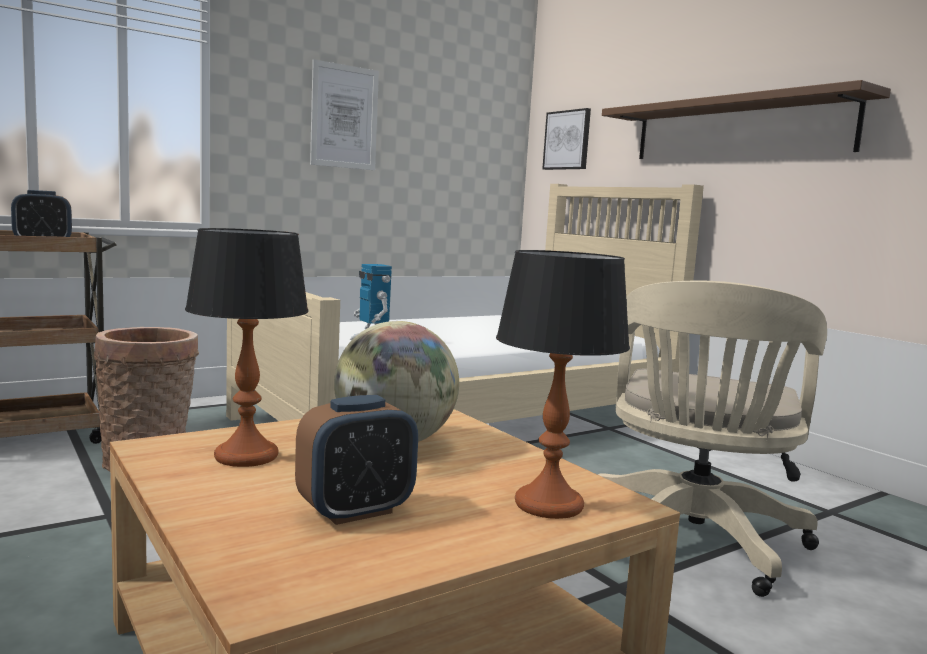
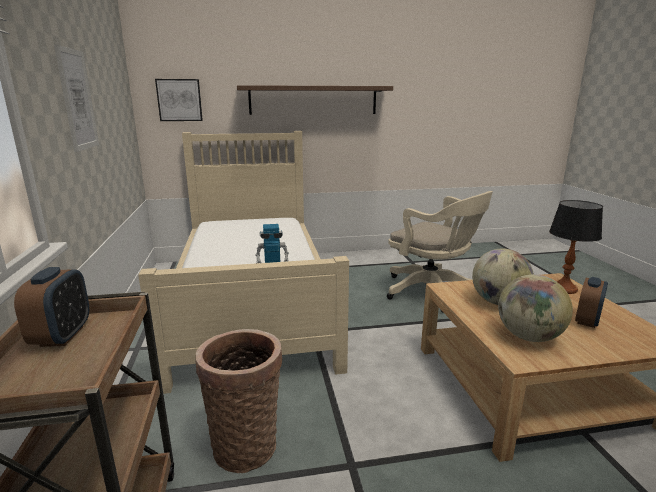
camera: 65 degrees left, 10 degrees up
table lamp [185,228,309,467] -> globe [498,275,573,342]
alarm clock [295,395,418,525] -> alarm clock turned 45 degrees clockwise [575,277,608,328]

